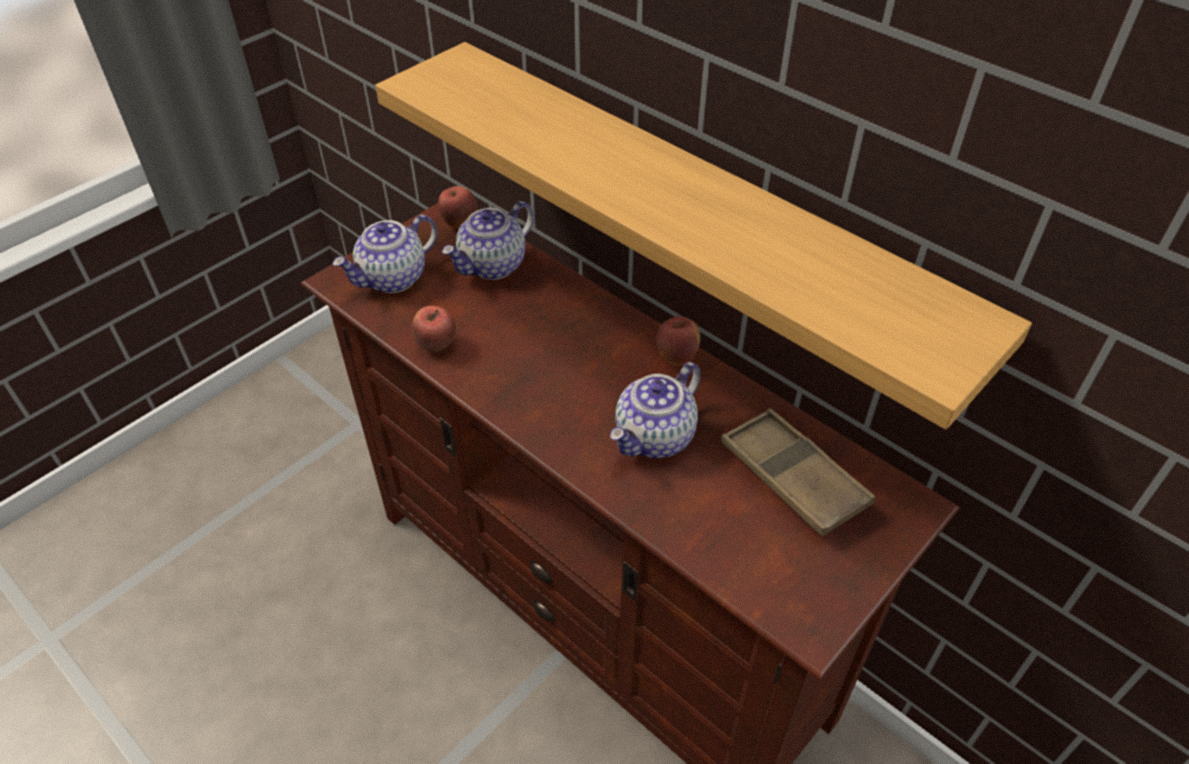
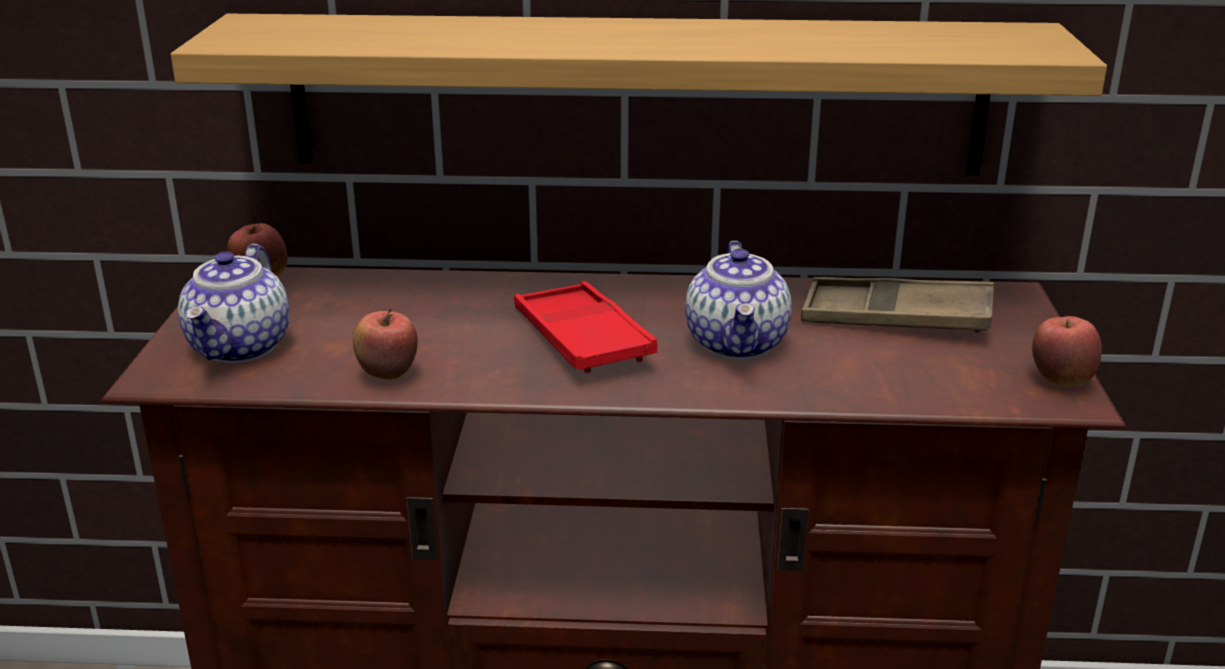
camera: 40 degrees left, 20 degrees down
teapot [442,201,534,280] -> none
apple [657,316,700,366] -> apple moved to [1032,316,1102,387]
none -> red tray [514,281,657,373]

